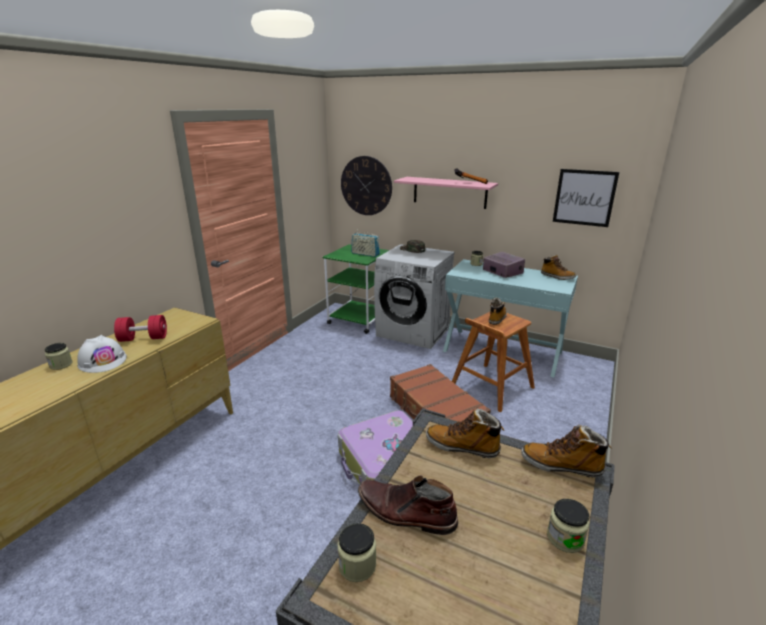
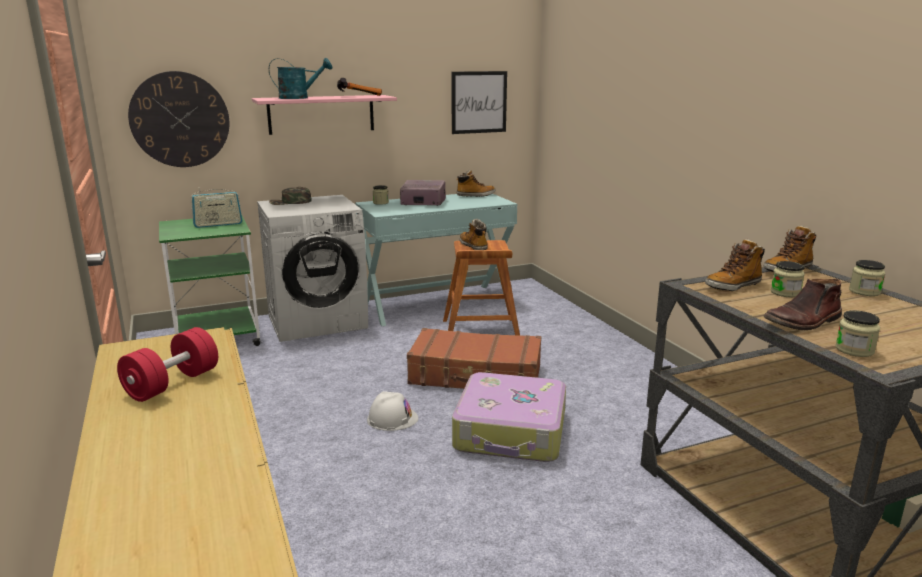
camera: 50 degrees left, 5 degrees down
jar [45,343,72,370] -> jar moved to [771,261,805,297]
white hard hat [77,335,127,373] -> white hard hat moved to [367,391,418,431]
none -> turquoise watering can [269,58,332,99]

